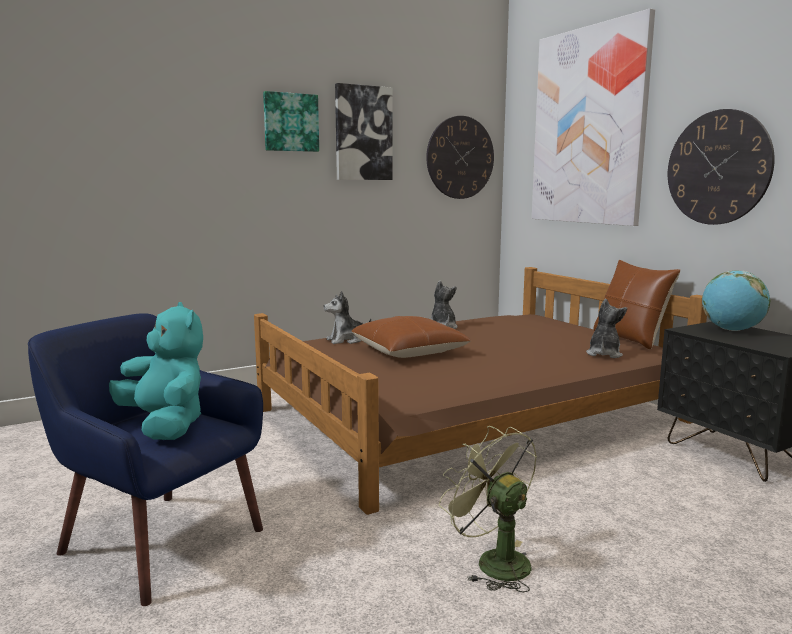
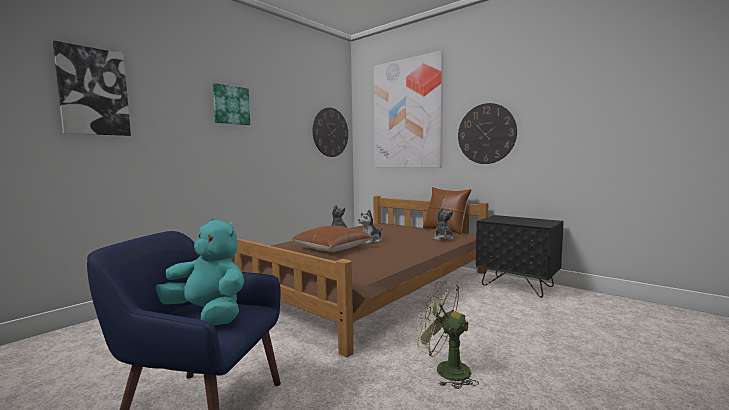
camera: 20 degrees left, 5 degrees down
plush toy [324,291,371,344] -> plush toy moved to [358,209,383,244]
picture [335,83,393,180] -> picture moved to [53,41,131,136]
globe [702,271,770,331] -> none

